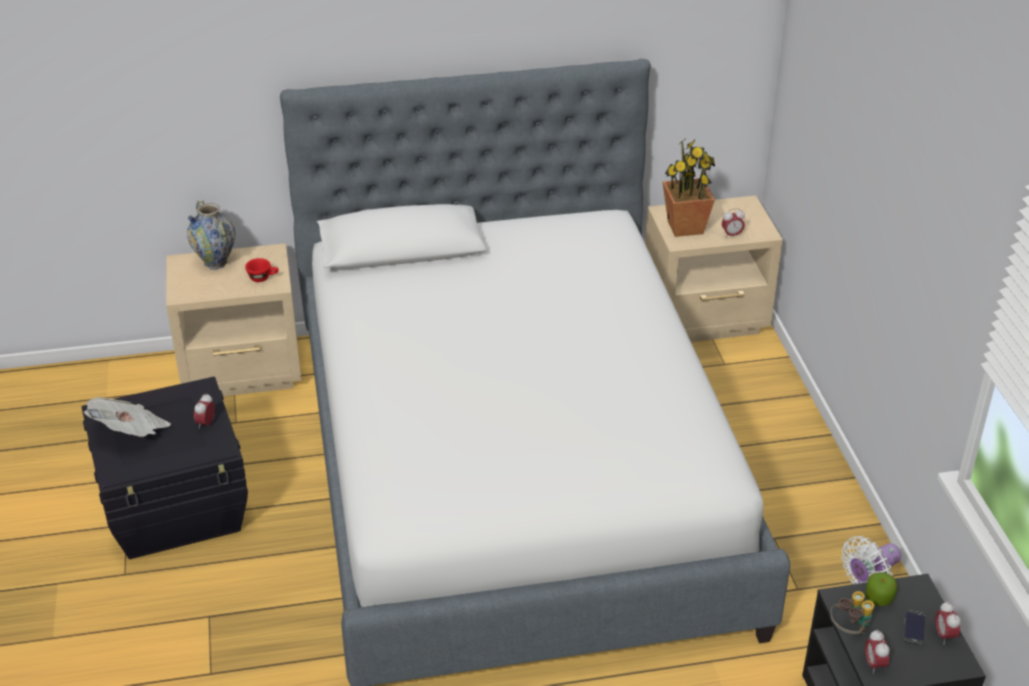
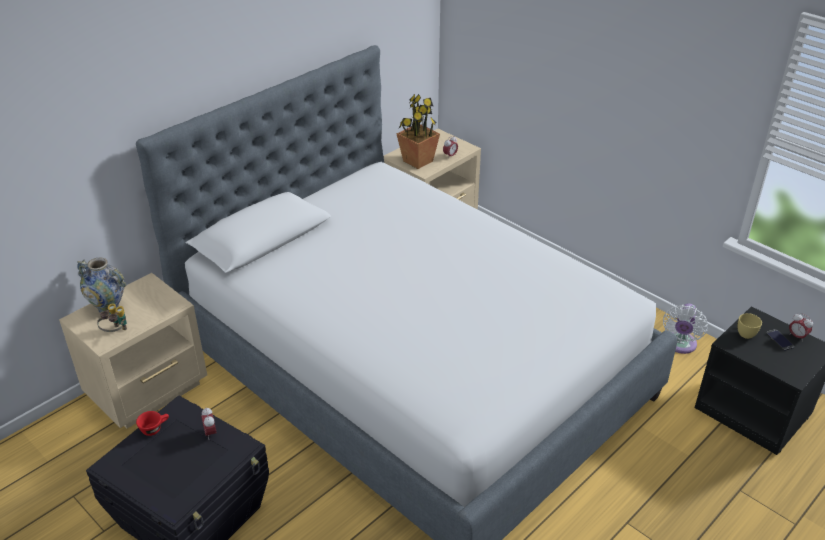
camera: 35 degrees left, 0 degrees up
newspaper [83,397,171,437] -> none
red cup [245,258,279,282] -> red cup moved to [136,411,169,436]
binoculars [830,591,874,634] -> binoculars moved to [97,303,127,332]
apple [865,572,897,606] -> yellow cup [738,313,762,339]
alarm clock [865,630,890,674] -> none

